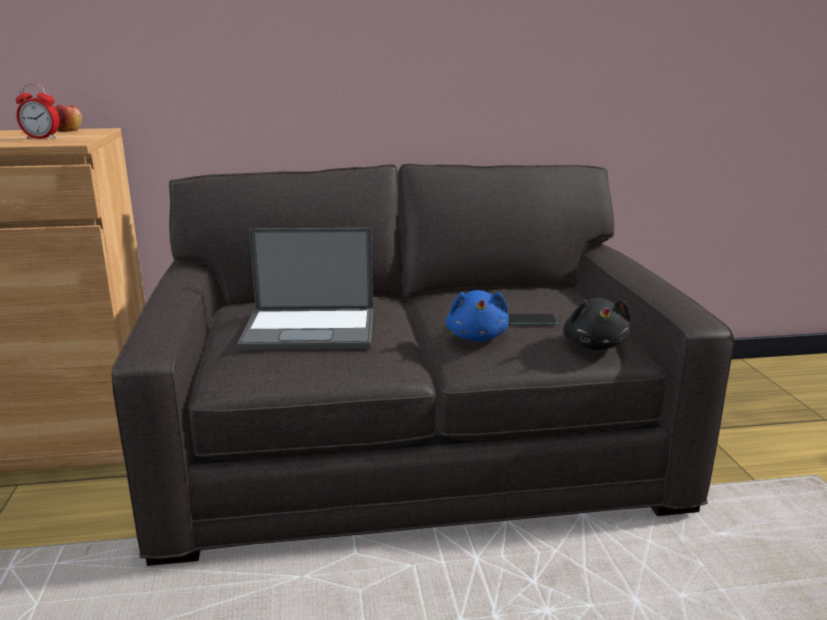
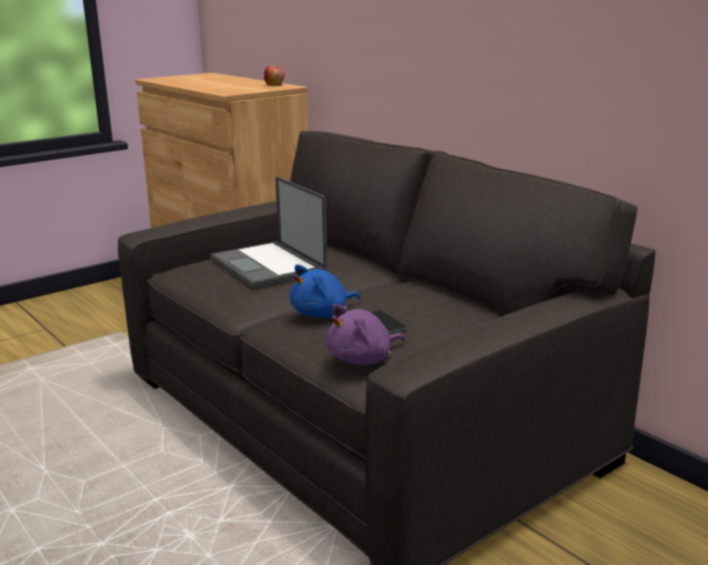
camera: 60 degrees right, 0 degrees up
alarm clock [16,84,60,139] -> none
black plush toy [563,298,630,350] -> purple plush toy [326,304,405,365]

